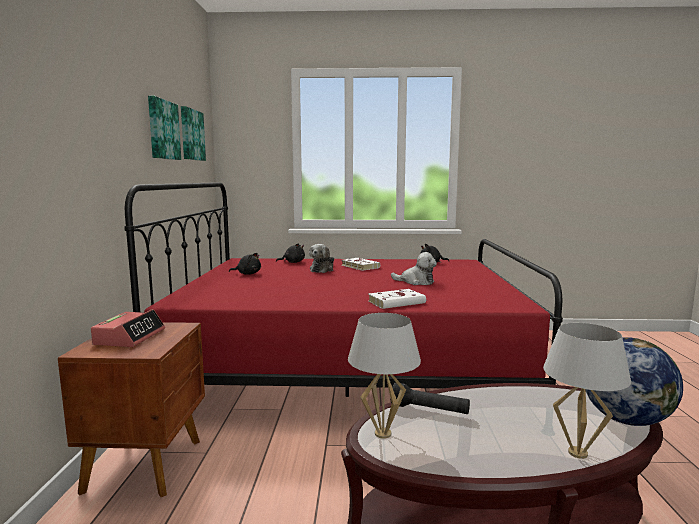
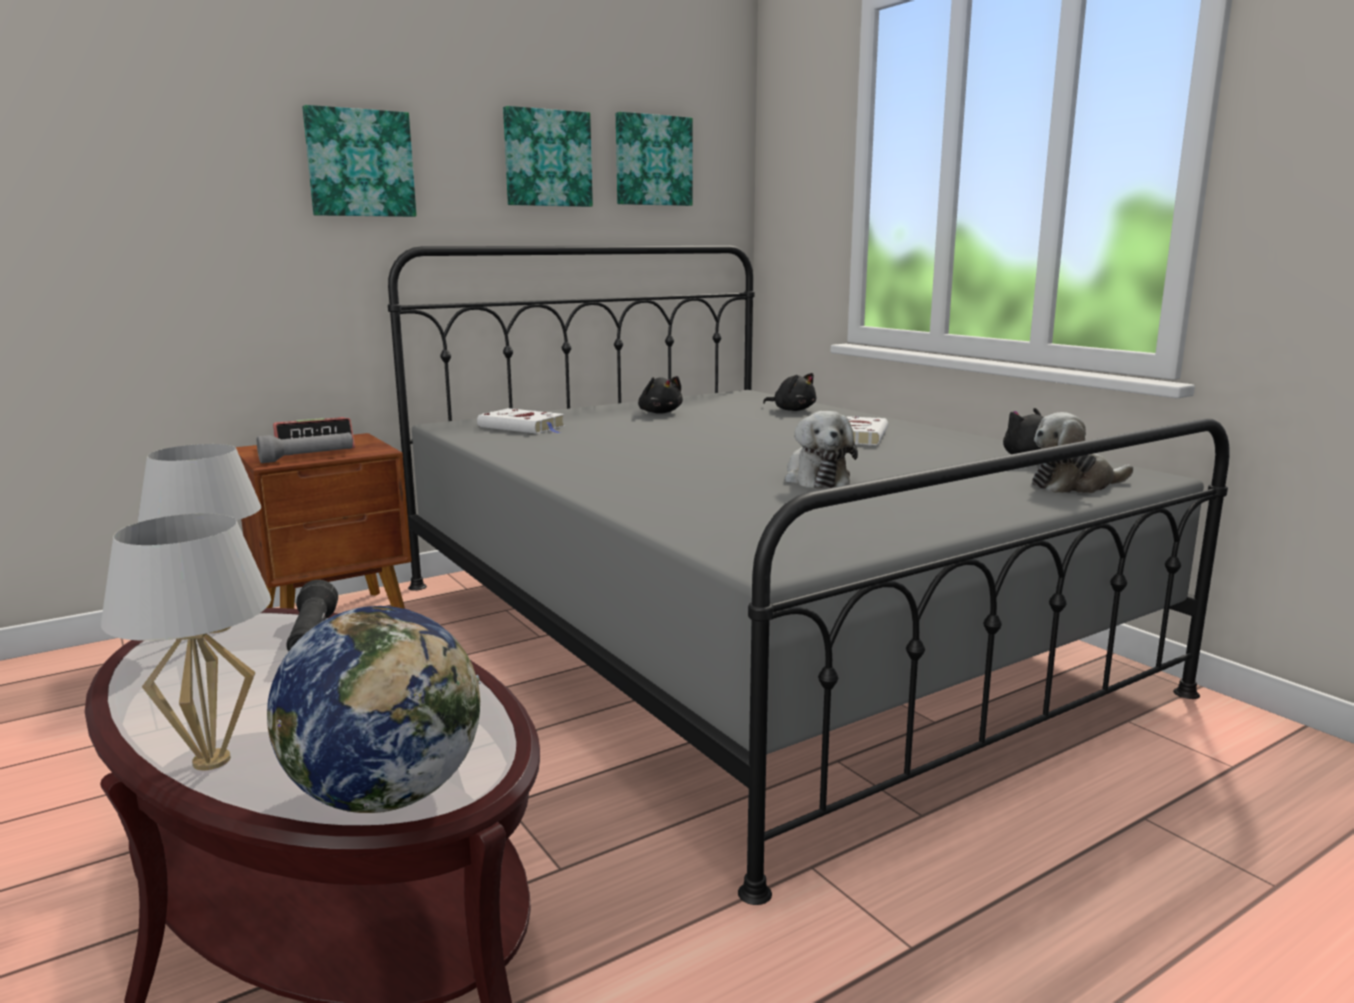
camera: 55 degrees right, 5 degrees up
red bed [124,182,563,397] -> grey bed [388,245,1230,905]
plush toy [309,244,334,273] -> plush toy moved to [1032,412,1133,493]
white book [368,289,426,309] -> white book moved to [477,408,565,434]
none -> grey flashlight [257,433,353,463]
none -> picture [302,105,416,217]

